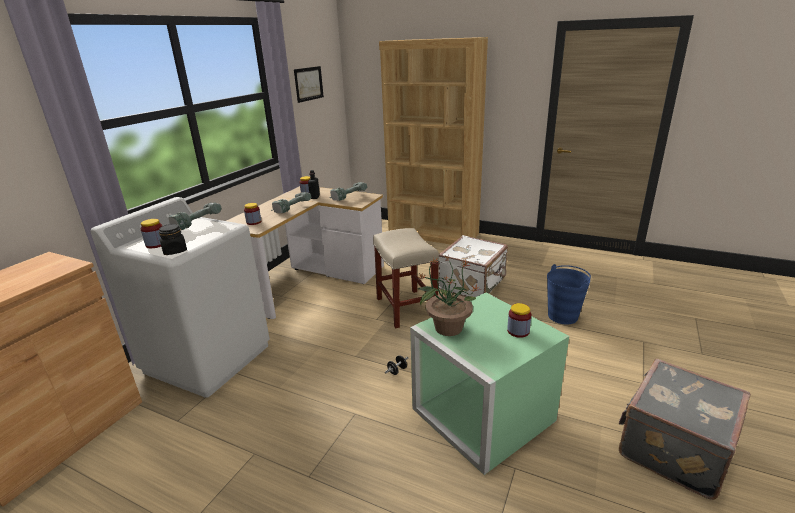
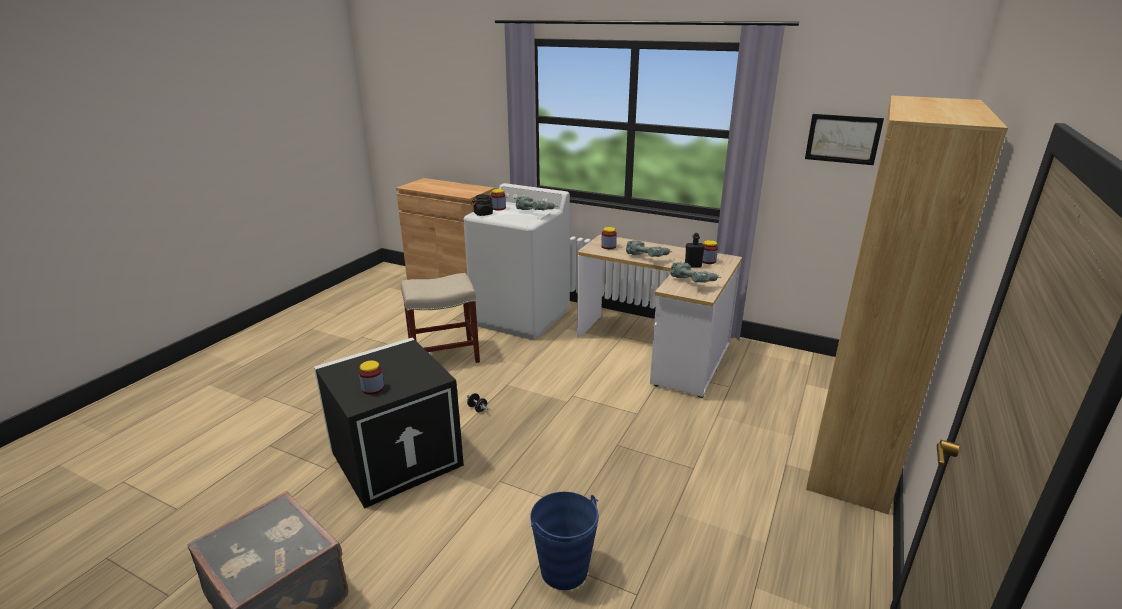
camera: 90 degrees right, 0 degrees up
beige stool [373,228,439,329] -> beige stool moved to [401,273,480,363]
green storage box [410,293,569,475] -> black storage box [314,337,464,509]
potted plant [418,255,481,336] -> none
white suitcase [438,235,508,297] -> none

